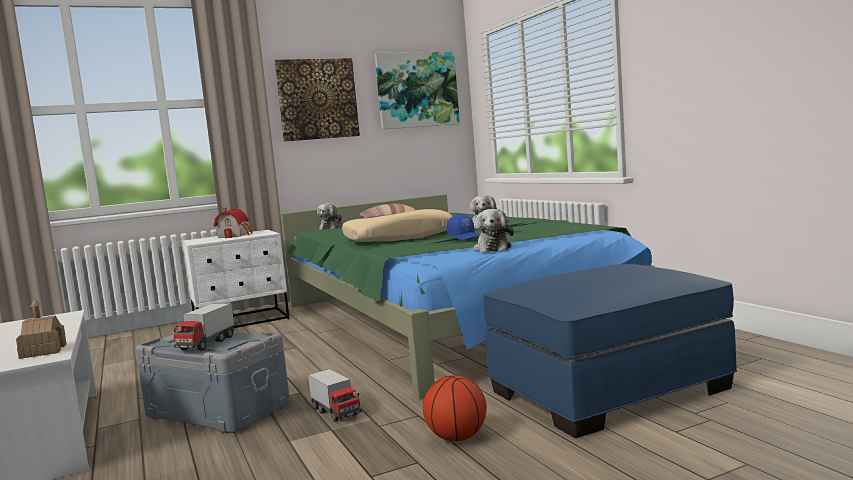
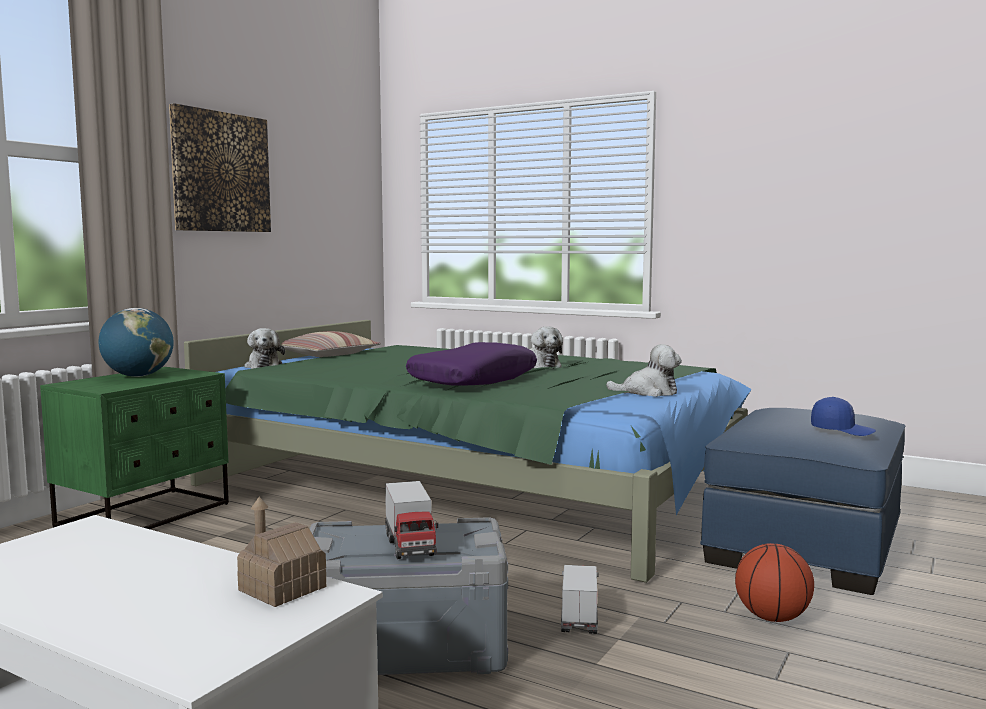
camera: 35 degrees left, 0 degrees up
white nightstand [182,230,289,328] -> green nightstand [40,367,229,529]
toy house [214,208,253,238] -> globe [98,308,174,377]
toy truck [308,369,362,422] -> toy truck turned 105 degrees counterclockwise [561,565,598,634]
beige pillow [342,209,453,242] -> purple pillow [406,342,537,386]
picture [375,51,460,130] -> none
blue cap [447,214,480,240] -> blue cap moved to [811,397,876,436]
plush toy [473,209,514,252] -> plush toy turned 60 degrees counterclockwise [606,344,682,397]

